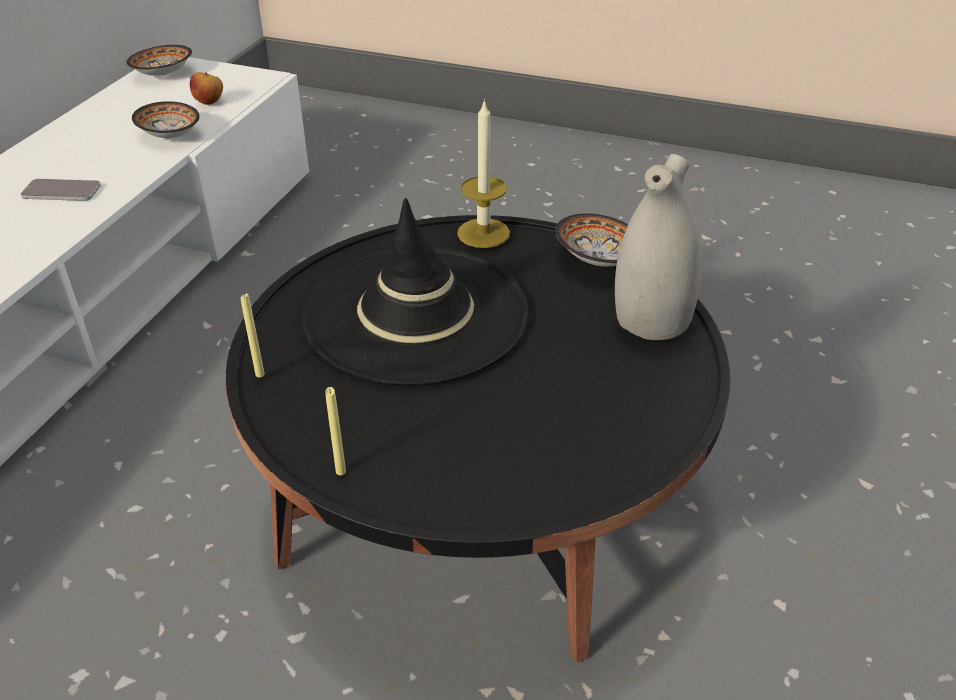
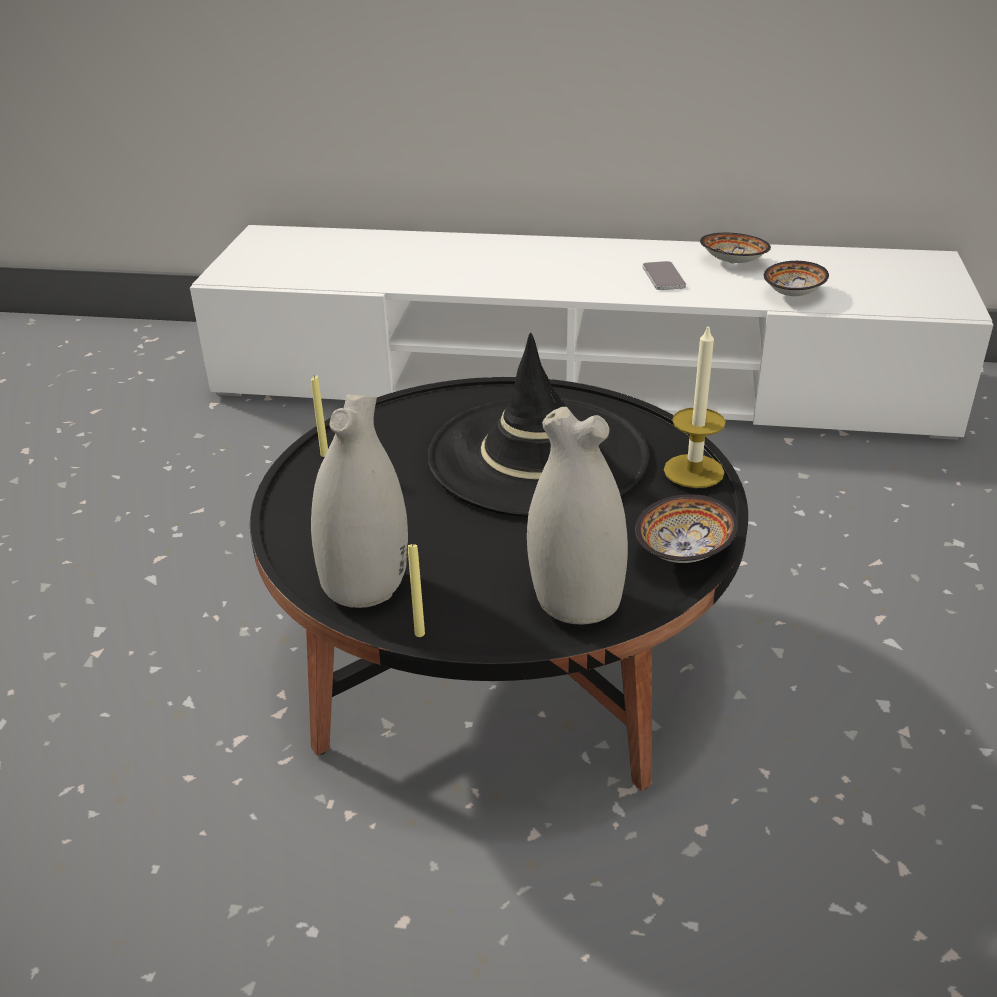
camera: 80 degrees right, 5 degrees down
bowl [126,45,192,76] -> bowl moved to [700,233,771,264]
apple [190,72,223,105] -> none
yellow candle [240,294,265,378] -> yellow candle moved to [408,542,425,637]
none -> white vase [311,394,408,608]

